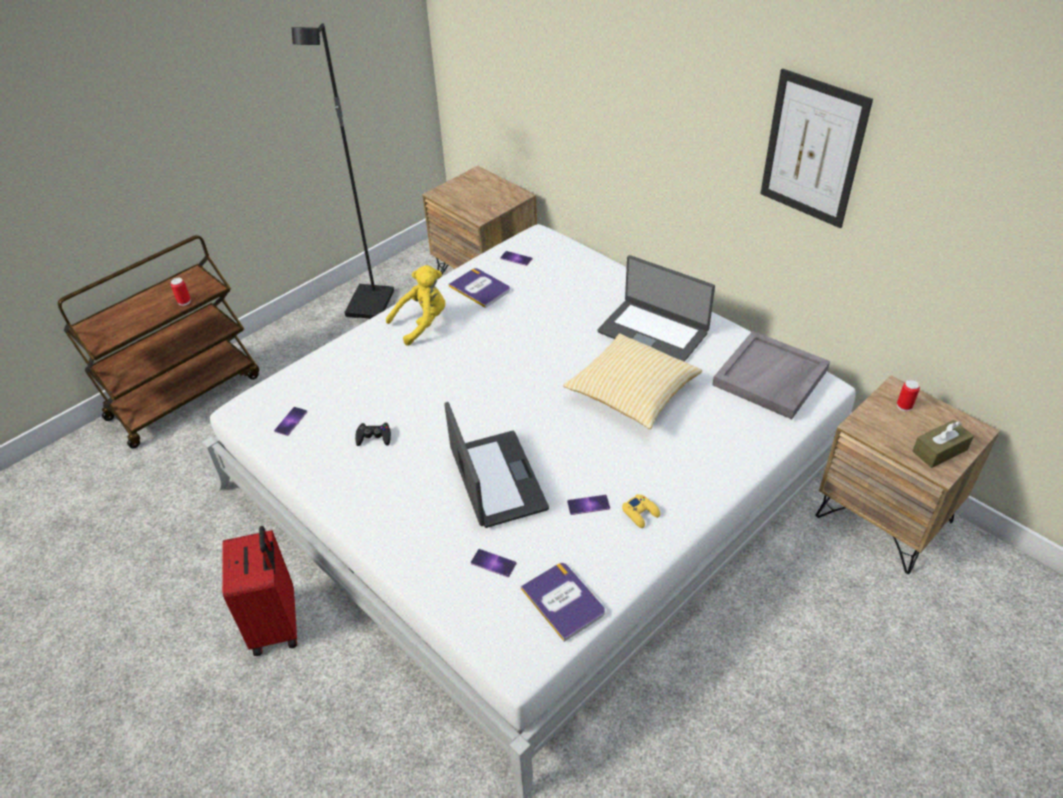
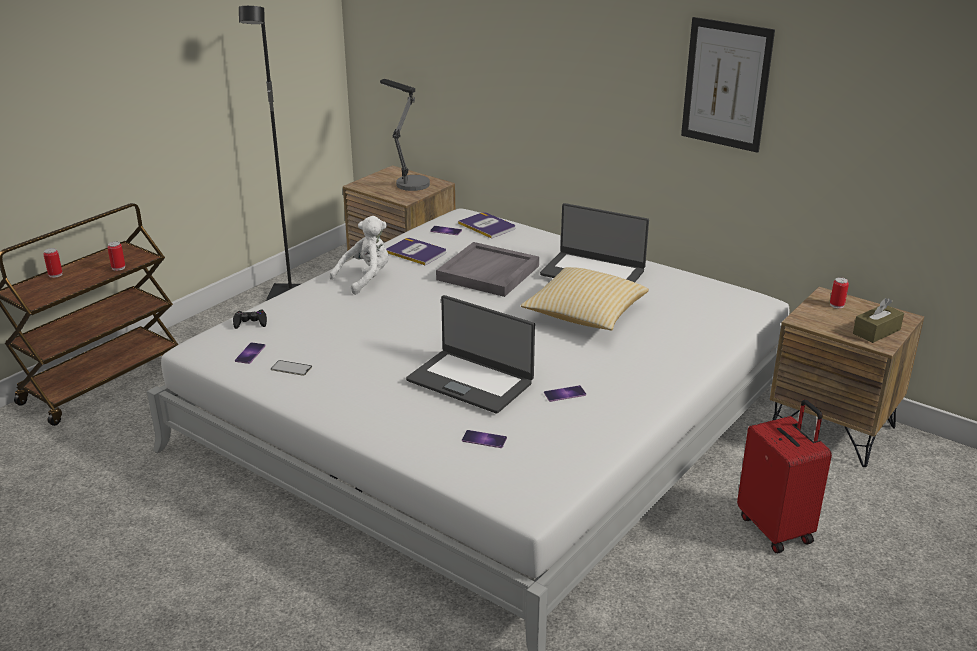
camera: 10 degrees left, 15 degrees down
red suitcase [222,526,297,656] -> red suitcase moved to [737,400,832,553]
black game controller [355,422,391,446] -> black game controller moved to [233,309,267,329]
yellow plush toy [386,265,445,346] -> white plush toy [329,216,389,295]
laptop [444,402,549,528] -> laptop turned 150 degrees clockwise [406,295,535,414]
book [521,563,605,642] -> book moved to [458,212,515,239]
yellow game controller [622,494,660,528] -> none
grey tray [713,331,830,419] -> grey tray moved to [436,242,539,297]
none -> can [43,248,62,278]
none -> phone [271,360,312,376]
none -> table lamp [380,79,430,191]

